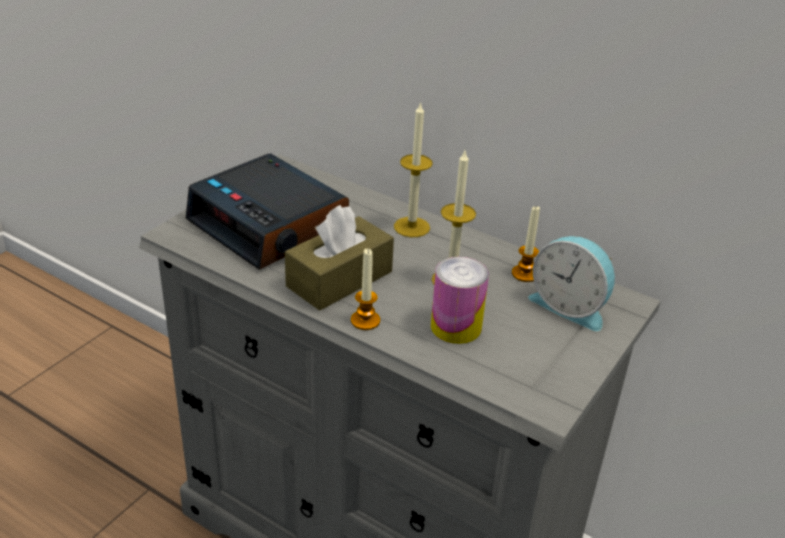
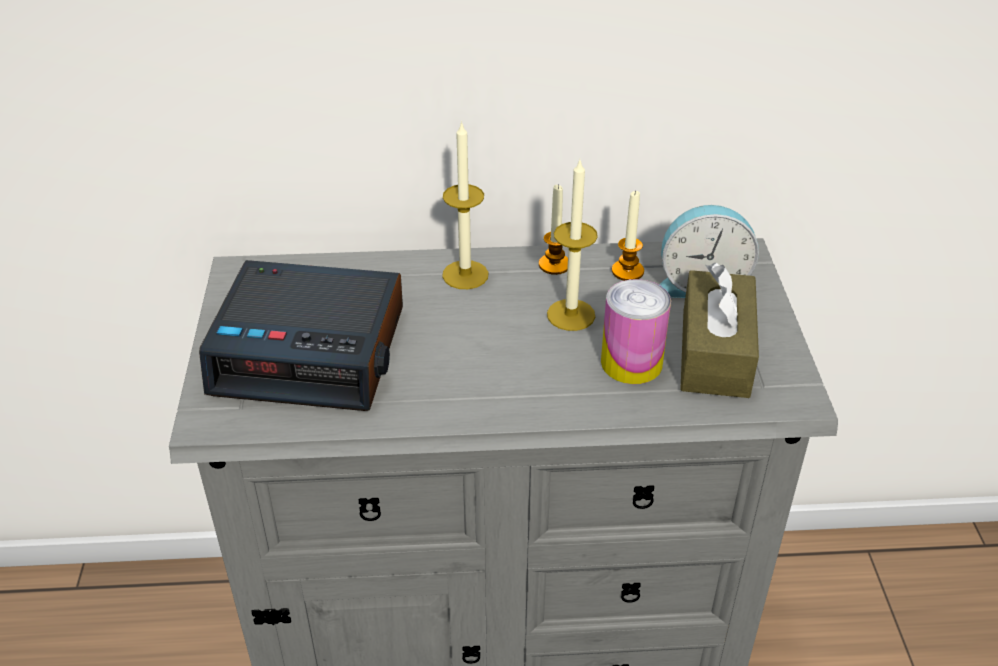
camera: 35 degrees left, 5 degrees up
brown tissue box [285,205,394,310] -> brown tissue box moved to [680,263,759,398]
candle [351,249,380,330] -> candle moved to [539,184,568,275]

